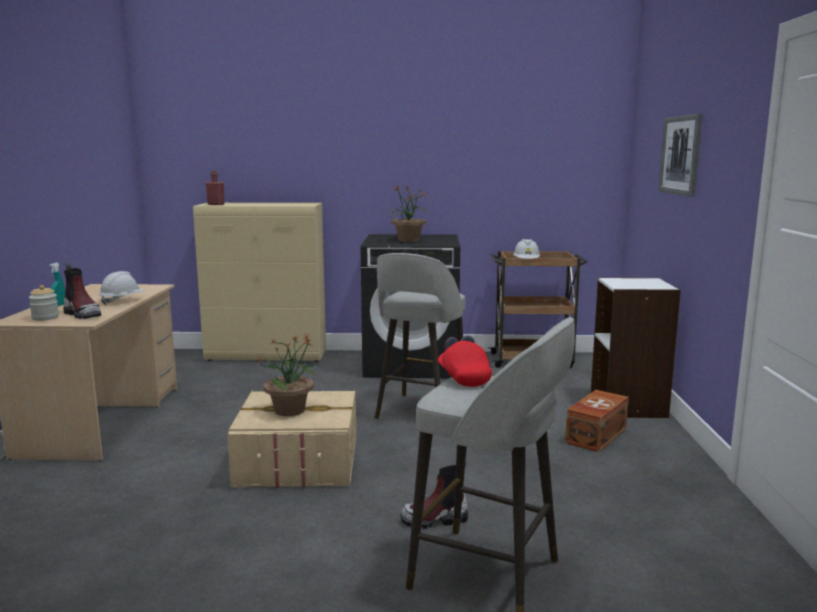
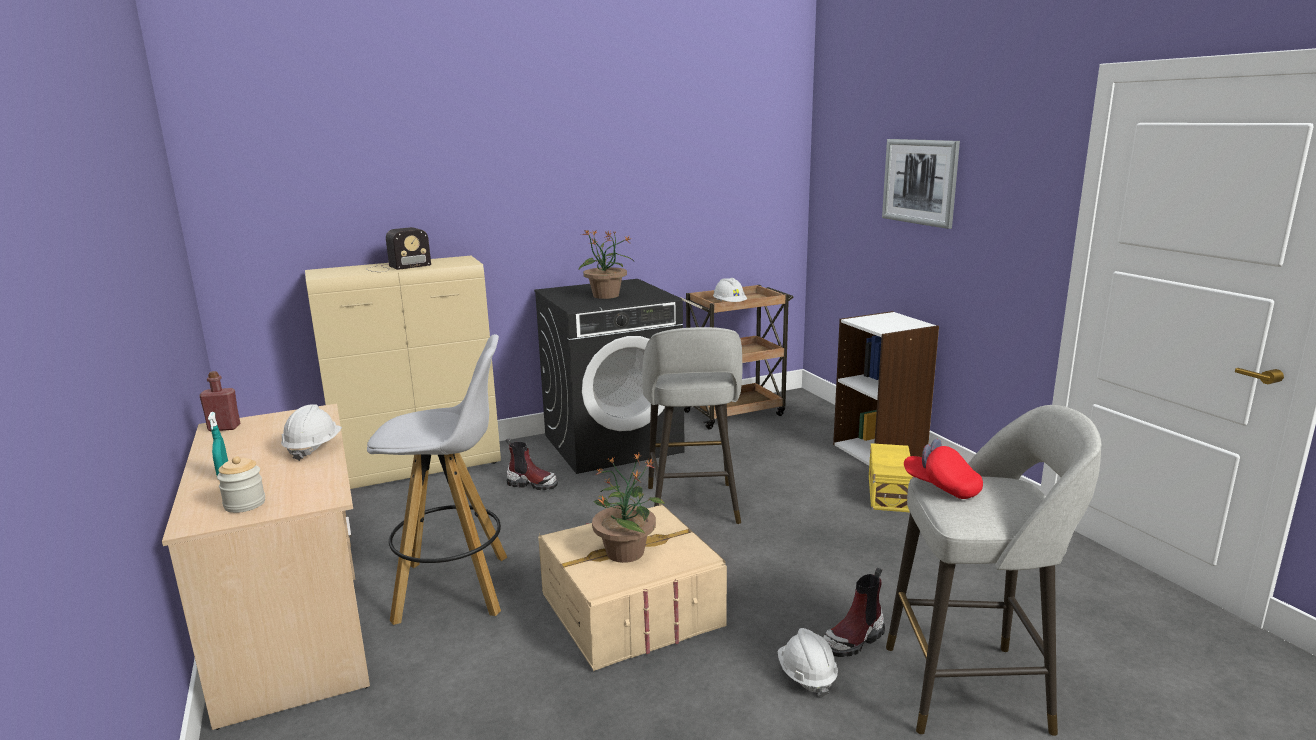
camera: 25 degrees left, 5 degrees up
boot [63,263,101,319] -> boot moved to [506,438,558,490]
red bottle [206,171,224,205] -> red bottle moved to [199,371,240,431]
brown storage box [565,390,629,452] -> yellow storage box [869,443,915,512]
none -> radio [366,227,431,272]
none -> white stool [367,334,507,625]
none -> white hard hat [777,628,838,697]

